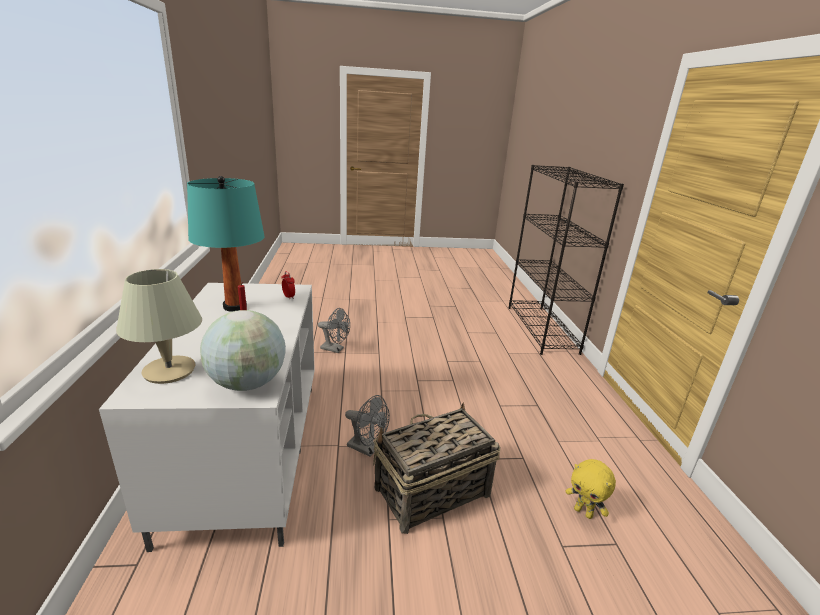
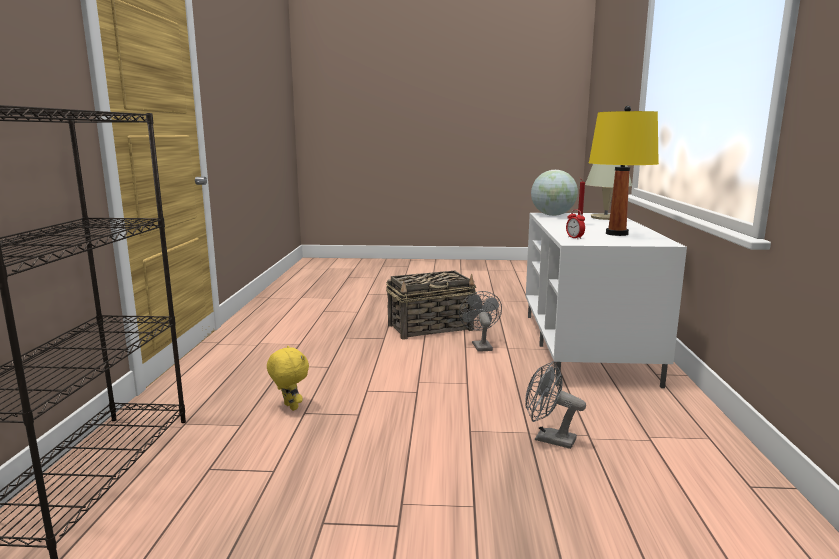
camera: 170 degrees left, 10 degrees down
turquoise table lamp [187,176,265,312] -> yellow table lamp [589,106,659,236]
grey fan [345,395,390,457] -> grey fan turned 45 degrees clockwise [459,291,502,352]
yellow plush toy [565,459,616,519] -> yellow plush toy moved to [267,345,309,411]

